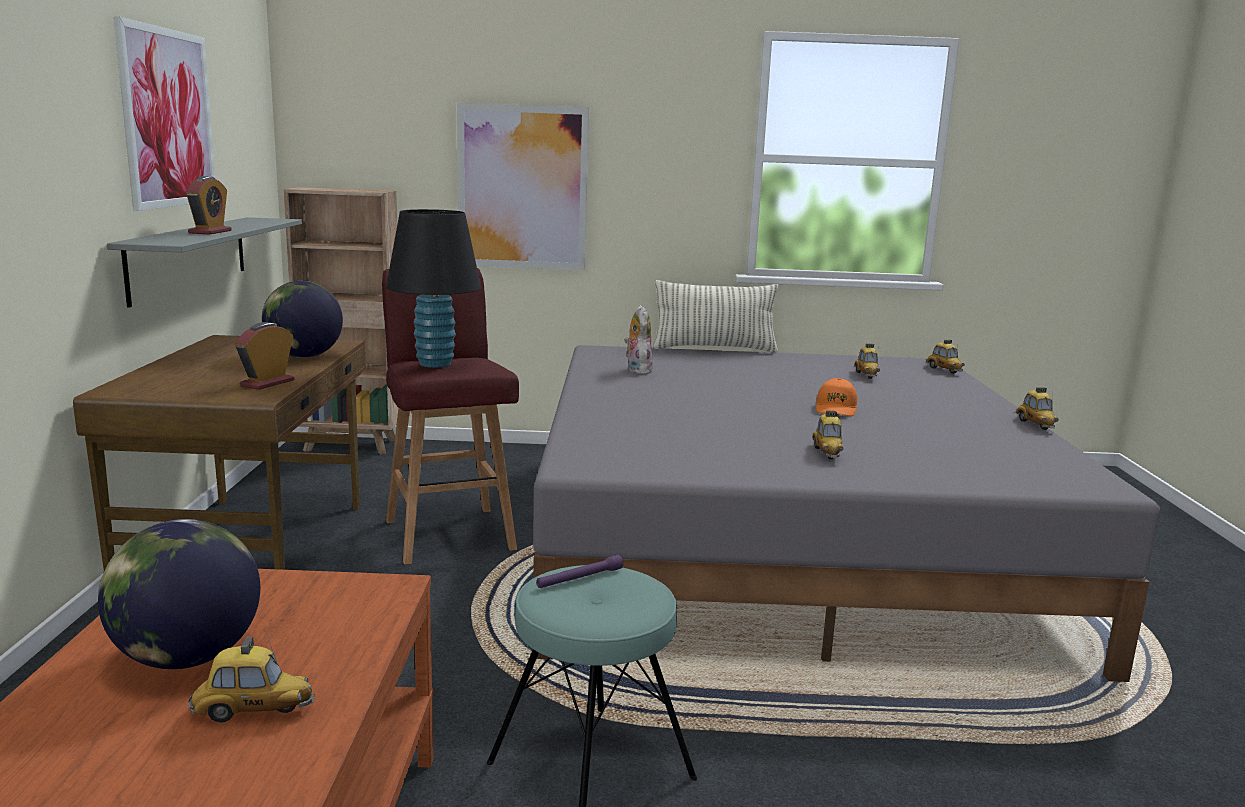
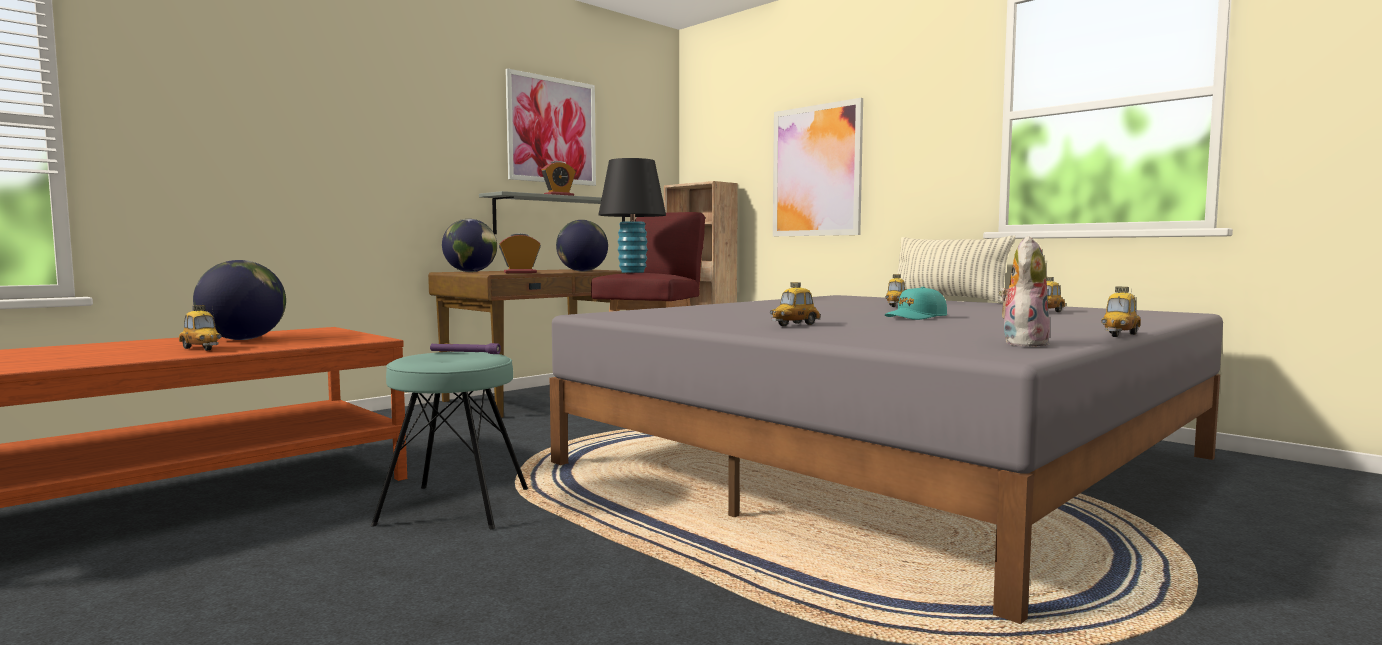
camera: 45 degrees right, 10 degrees down
plush toy [624,305,653,374] -> plush toy moved to [999,236,1050,347]
orange cap [816,378,857,416] -> turquoise cap [885,287,947,320]
toy car [926,340,965,374] -> toy car moved to [885,274,905,307]
none -> globe [442,219,497,272]

